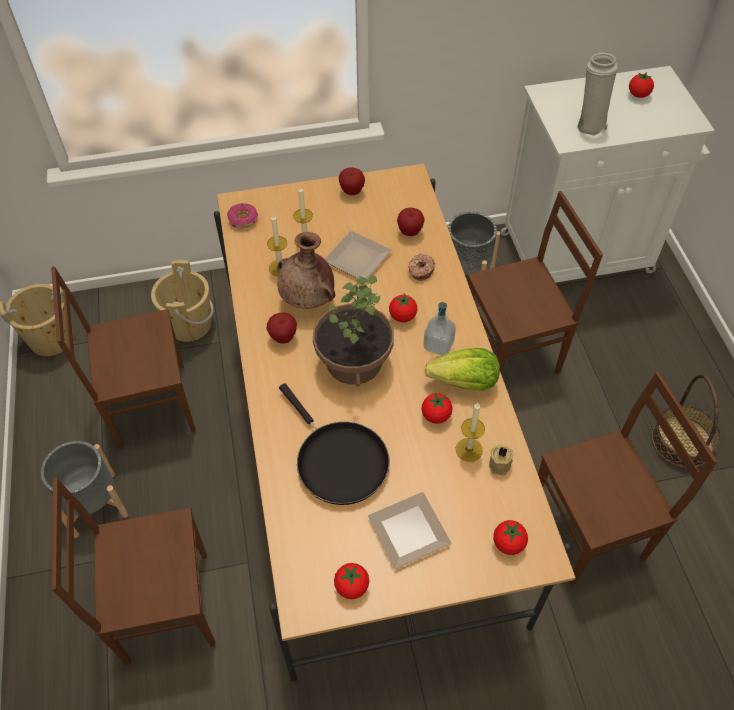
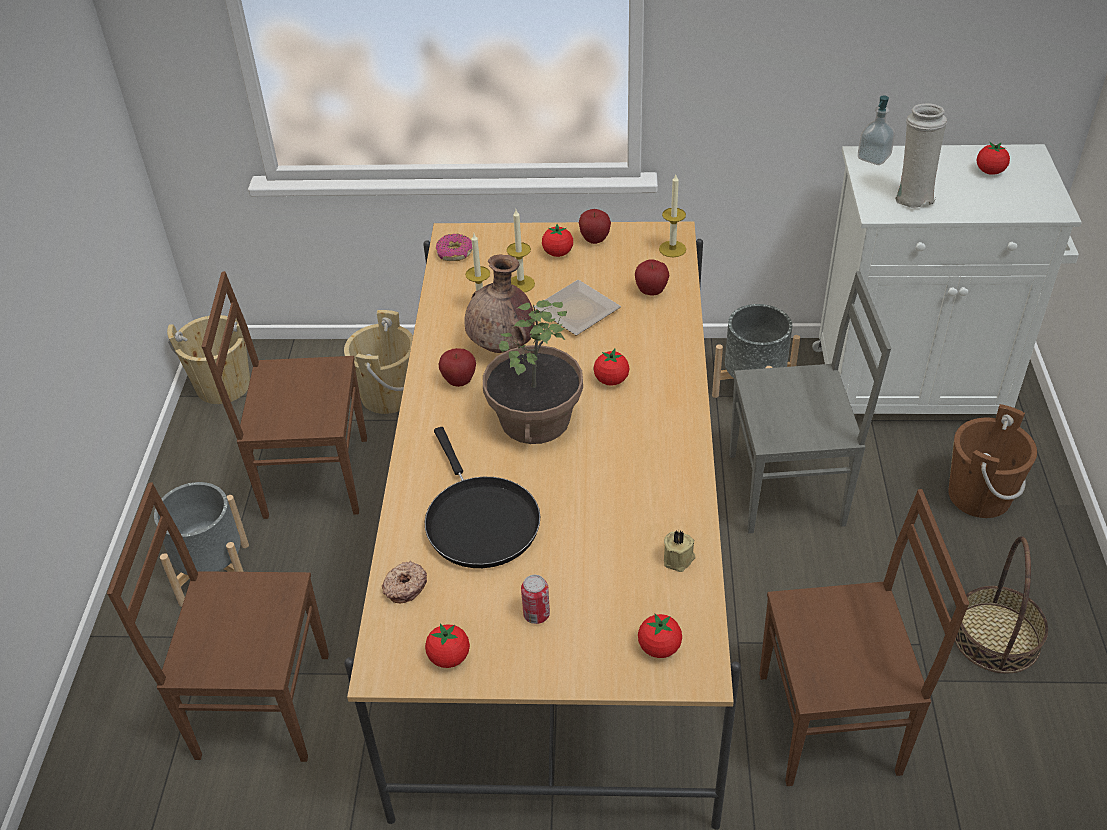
camera: 15 degrees right, 10 degrees down
plate [368,492,452,569] -> can [521,575,550,624]
donut [408,253,435,281] -> donut moved to [382,561,427,603]
tomato [422,393,452,424] -> tomato moved to [542,224,573,257]
soap dispenser [423,302,456,356] -> soap dispenser moved to [858,95,895,165]
lettuce [425,348,500,391] -> none
candle [456,403,485,462] -> candle moved to [659,175,686,257]
brown chair [467,191,603,375] -> grey chair [729,271,891,533]
none -> brown bucket [948,404,1037,518]

